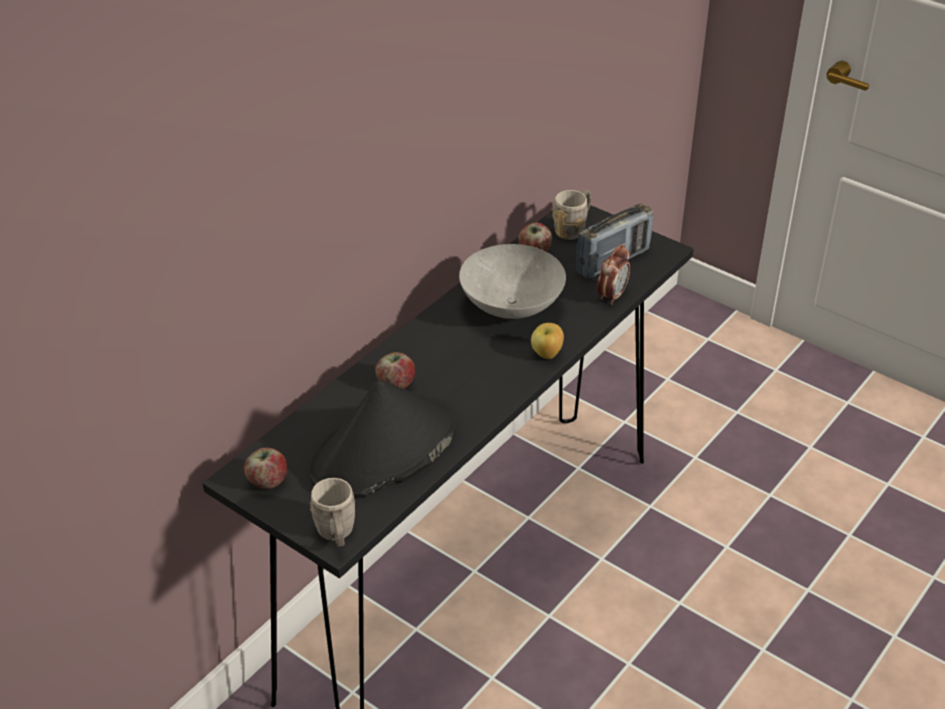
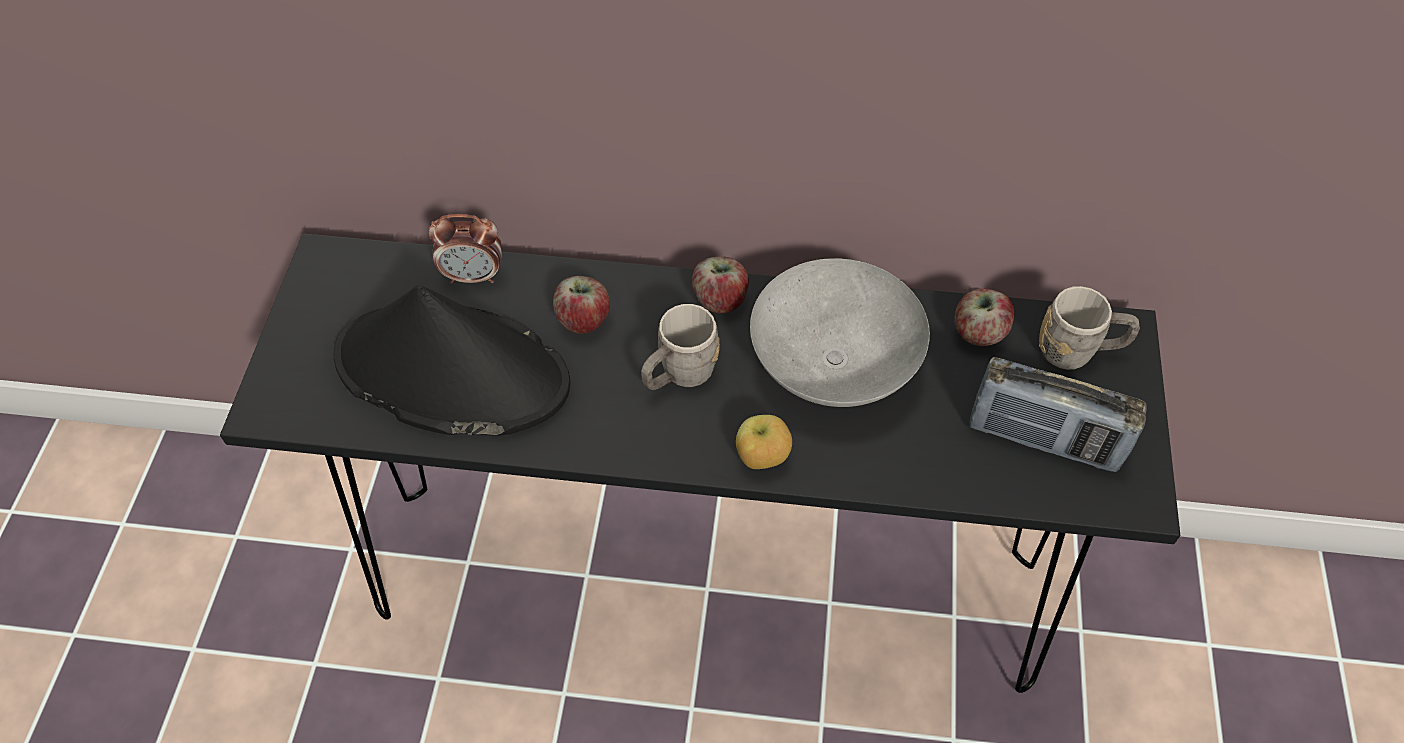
camera: 60 degrees right, 15 degrees up
apple [244,448,287,489] -> apple moved to [692,256,749,313]
grey mug [310,478,355,547] -> grey mug moved to [641,304,719,390]
alarm clock [597,244,630,305] -> alarm clock moved to [429,214,502,284]

